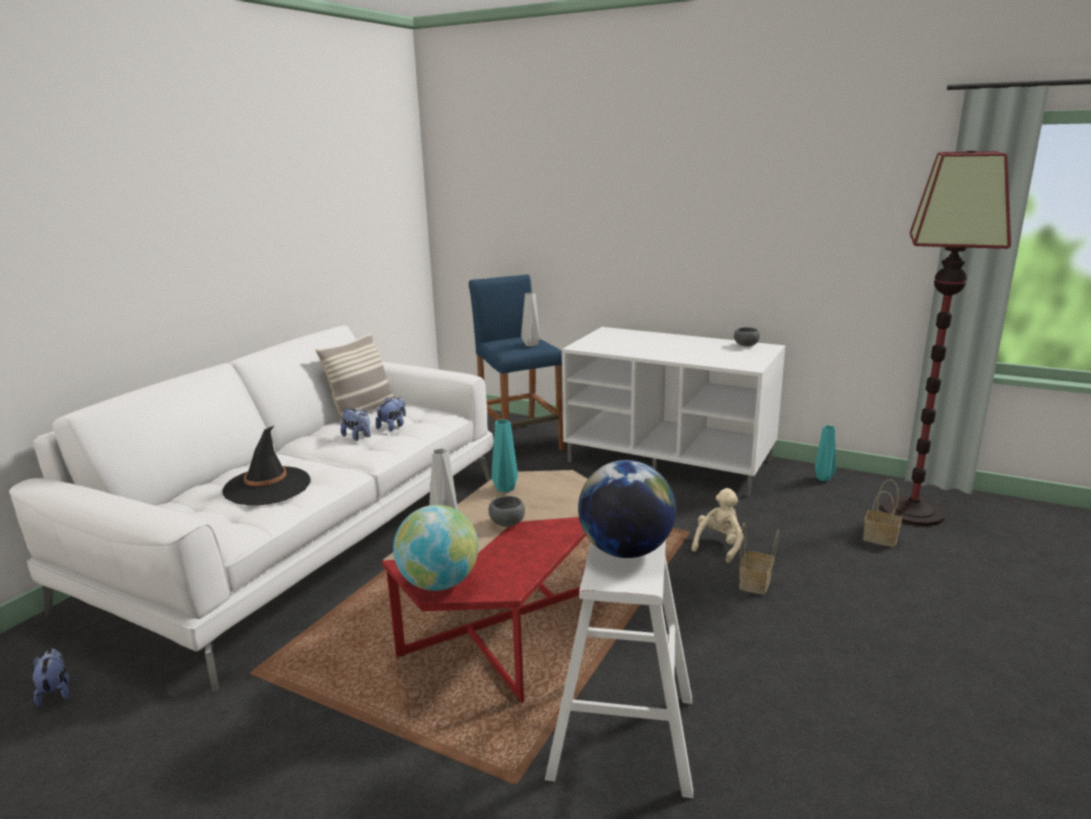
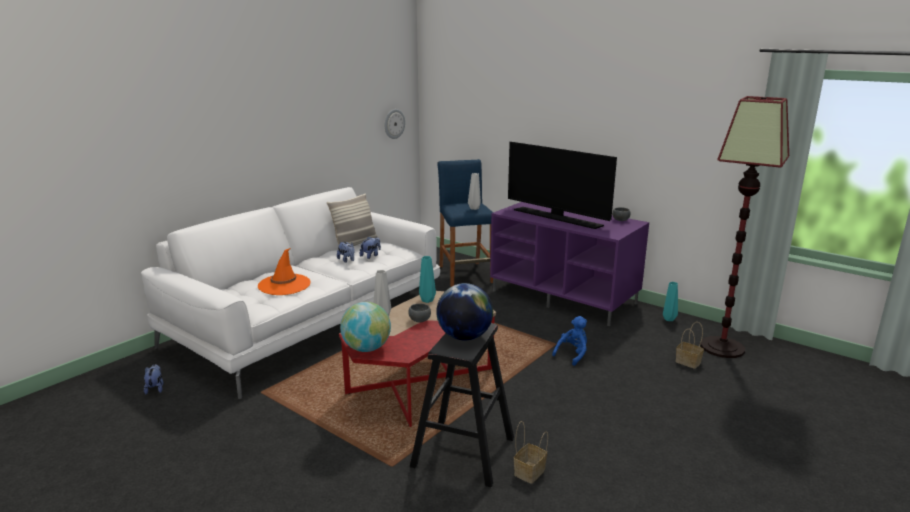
camera: 10 degrees right, 0 degrees up
black hat [222,425,310,506] -> orange hat [258,248,311,295]
white stool [545,540,693,798] -> black stool [410,323,514,487]
white tv stand [562,327,785,497] -> purple tv stand [490,202,649,326]
beige plush toy [691,488,743,563] -> blue plush toy [552,316,587,366]
basket [739,523,779,595] -> basket moved to [514,421,548,484]
none -> wall clock [385,109,405,139]
none -> television [508,142,617,229]

